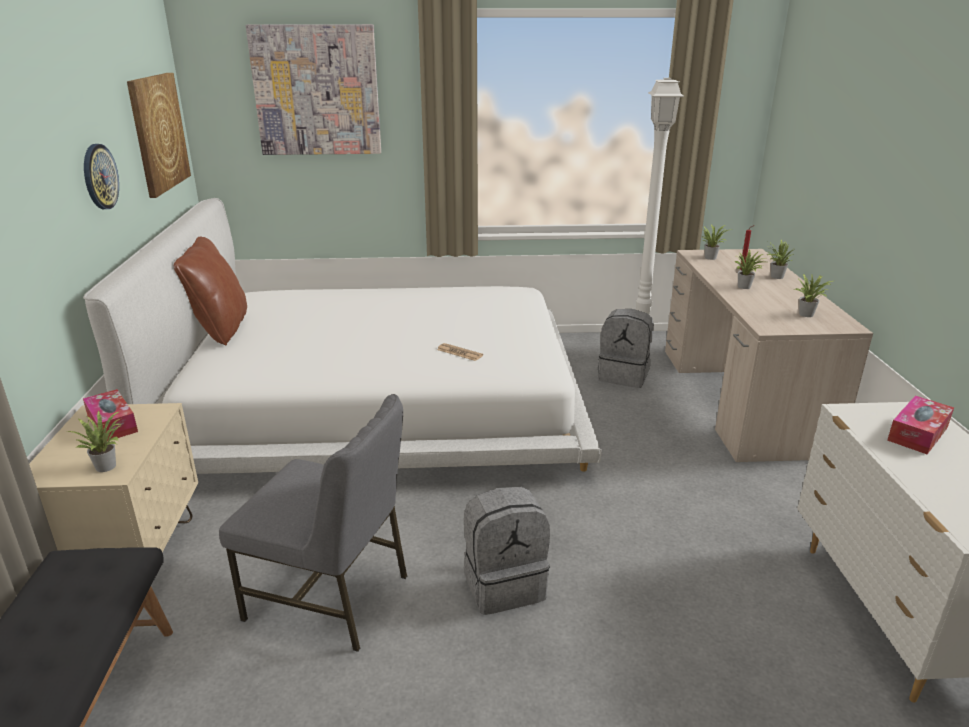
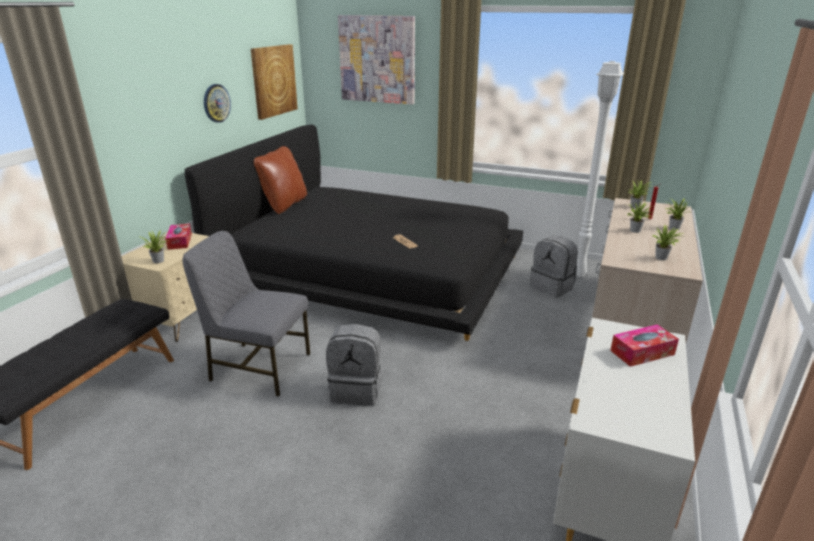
camera: 25 degrees right, 0 degrees up
white bed [83,198,602,474] -> black bed [184,125,523,341]
grey chair [219,394,407,652] -> grey chair turned 150 degrees clockwise [182,231,310,397]

